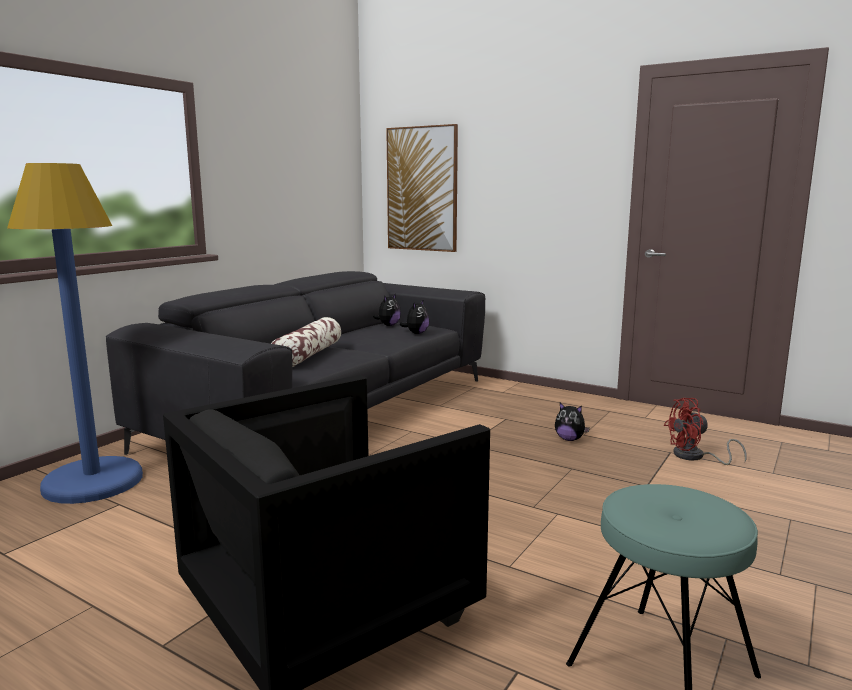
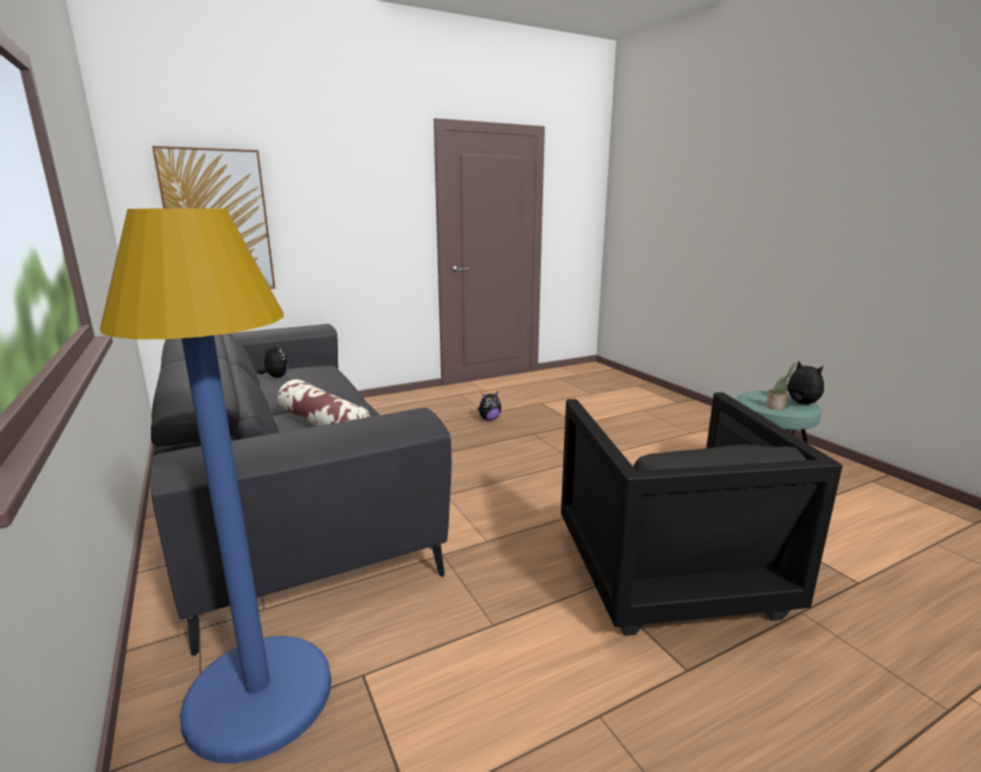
camera: 60 degrees left, 5 degrees up
plush toy [400,301,429,334] -> plush toy moved to [785,360,824,404]
red fan [664,398,747,465] -> none
none -> potted plant [766,362,797,410]

